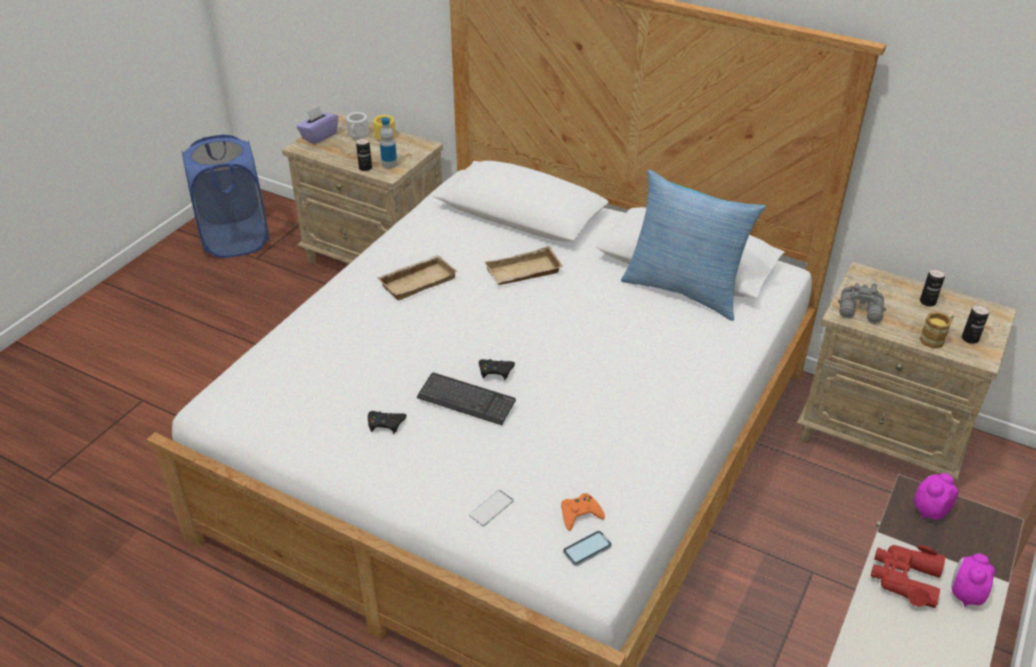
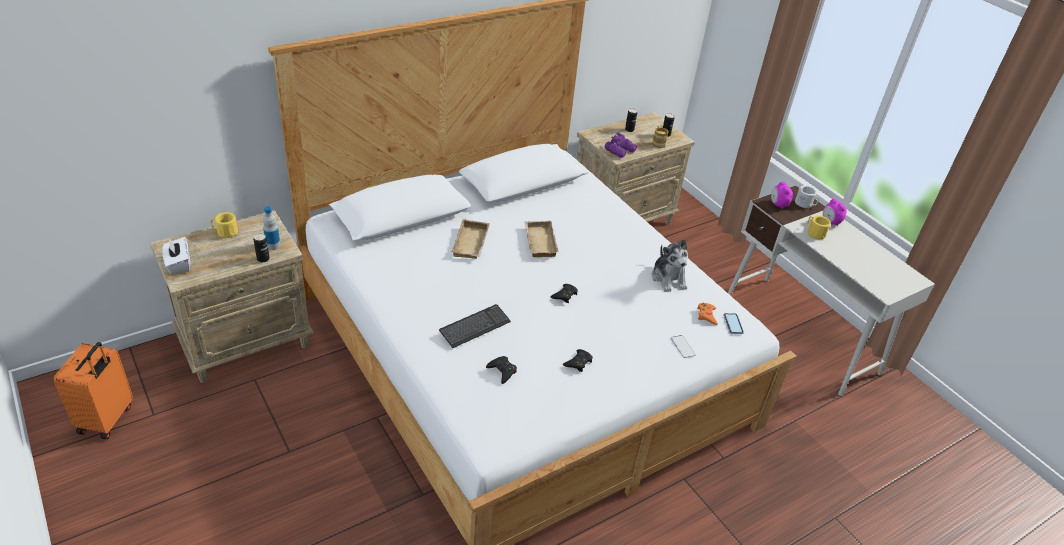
camera: 65 degrees left, 0 degrees up
blue laundry basket [181,134,270,258] -> orange suitcase [53,342,133,439]
purple tissue box [297,106,338,144] -> white tissue box [162,237,190,275]
white mug [346,112,369,139] -> white mug moved to [795,185,819,208]
beige tray [377,255,458,300] -> beige tray moved to [524,221,559,257]
keyboard [417,373,516,425] -> keyboard moved to [439,304,511,348]
pillow [621,170,766,321] -> none
grey binoculars [838,283,886,324] -> purple binoculars [605,132,637,158]
red binoculars [871,545,946,609] -> yellow mug [807,216,831,239]
none -> black game controller [486,356,517,384]
none -> plush toy [652,239,688,292]

